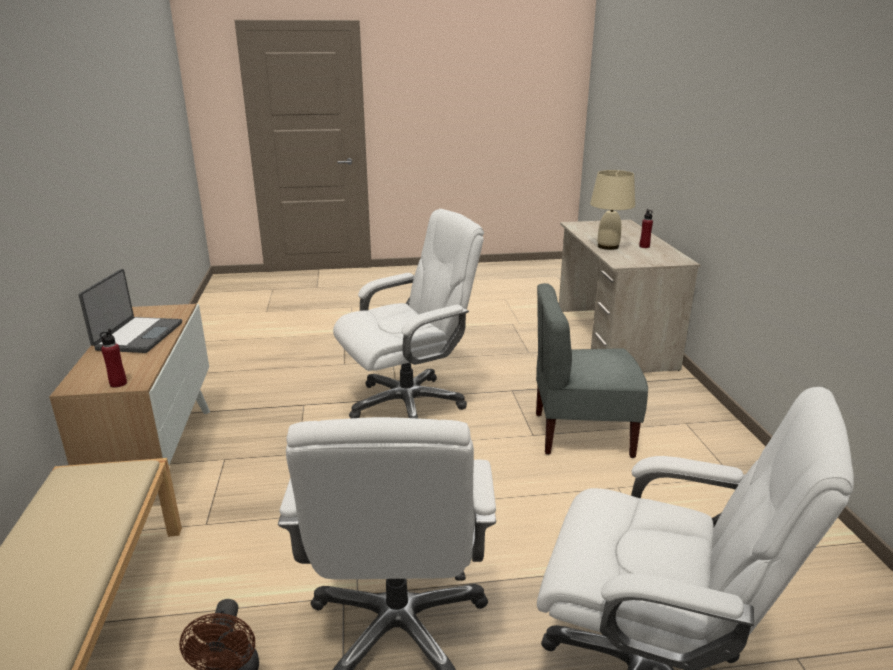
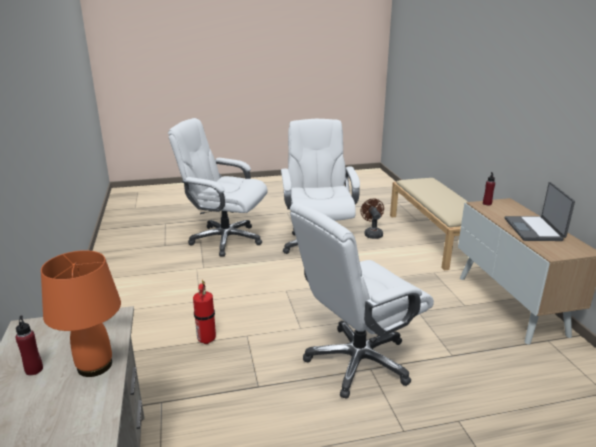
camera: 175 degrees right, 0 degrees up
grey chair [536,283,648,458] -> fire extinguisher [193,280,216,344]
beige table lamp [590,170,635,250] -> orange table lamp [41,250,121,377]

